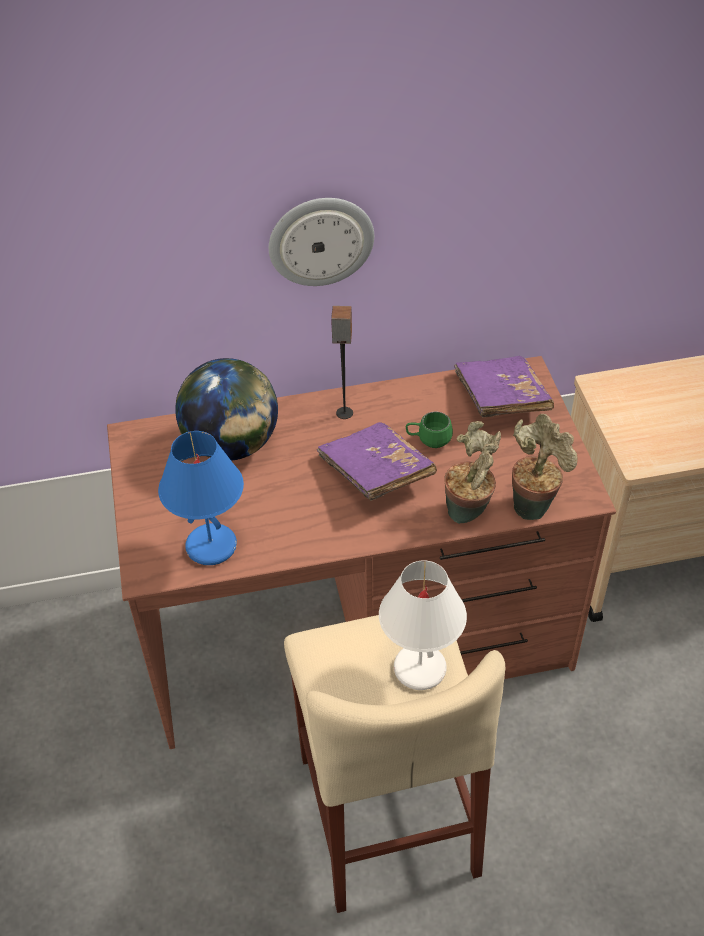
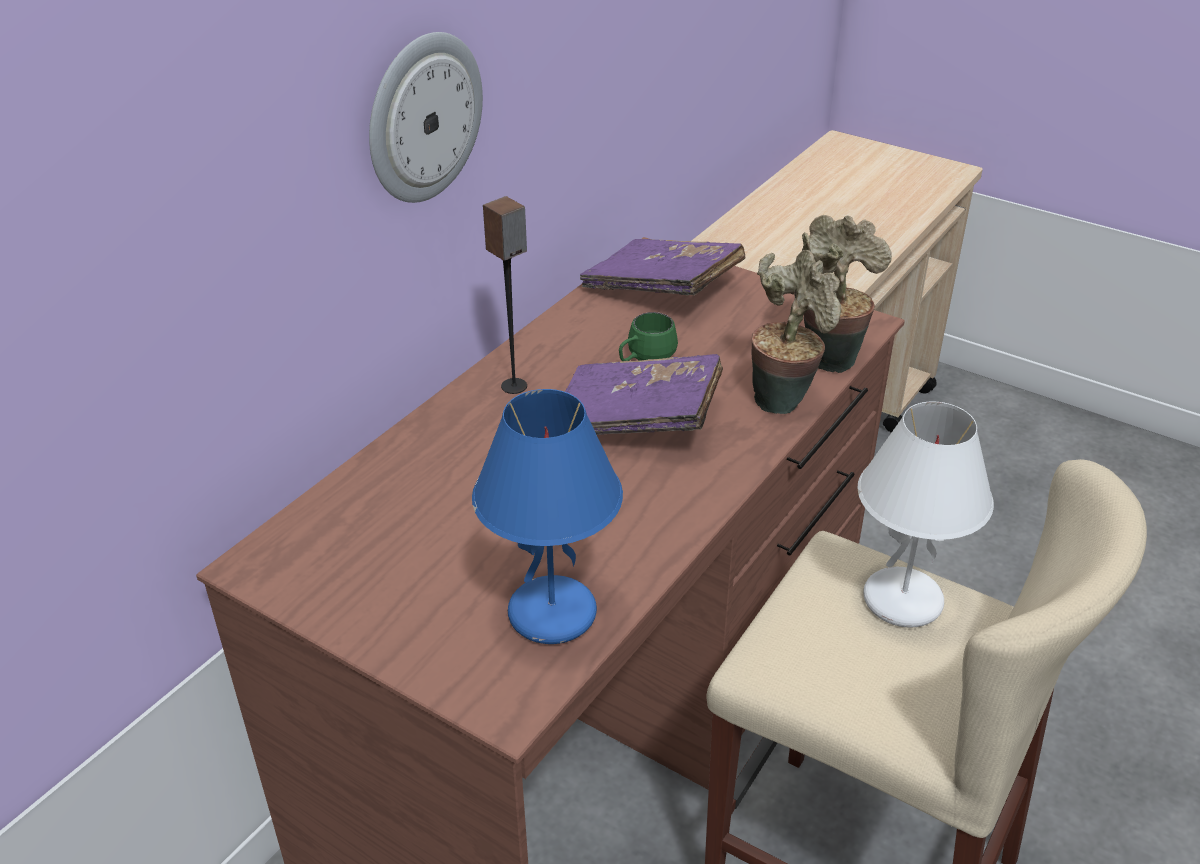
camera: 45 degrees left, 10 degrees down
globe [175,358,278,461] -> none

